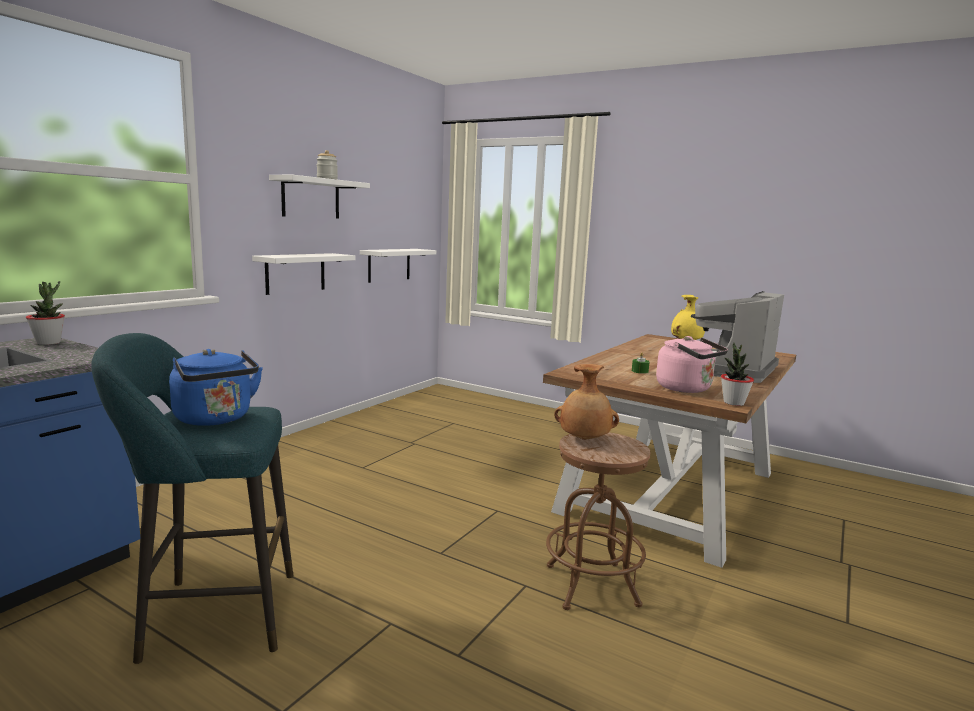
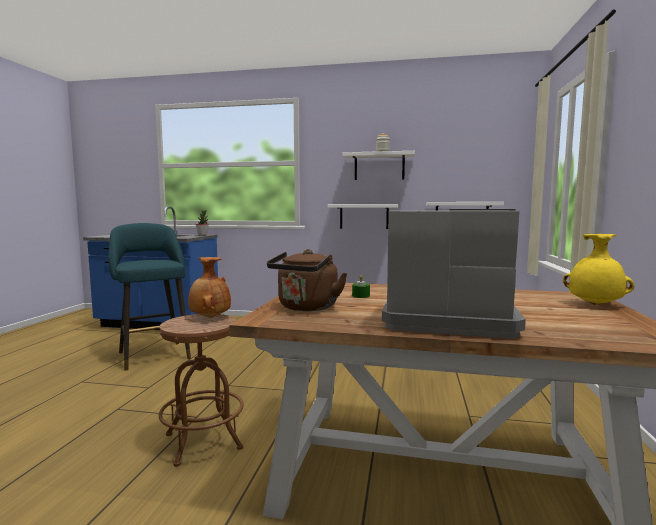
camera: 70 degrees right, 5 degrees down
blue kettle [169,349,263,426] -> none
pink kettle [656,336,728,393] -> brown kettle [267,249,348,311]
potted plant [721,343,754,406] -> none

